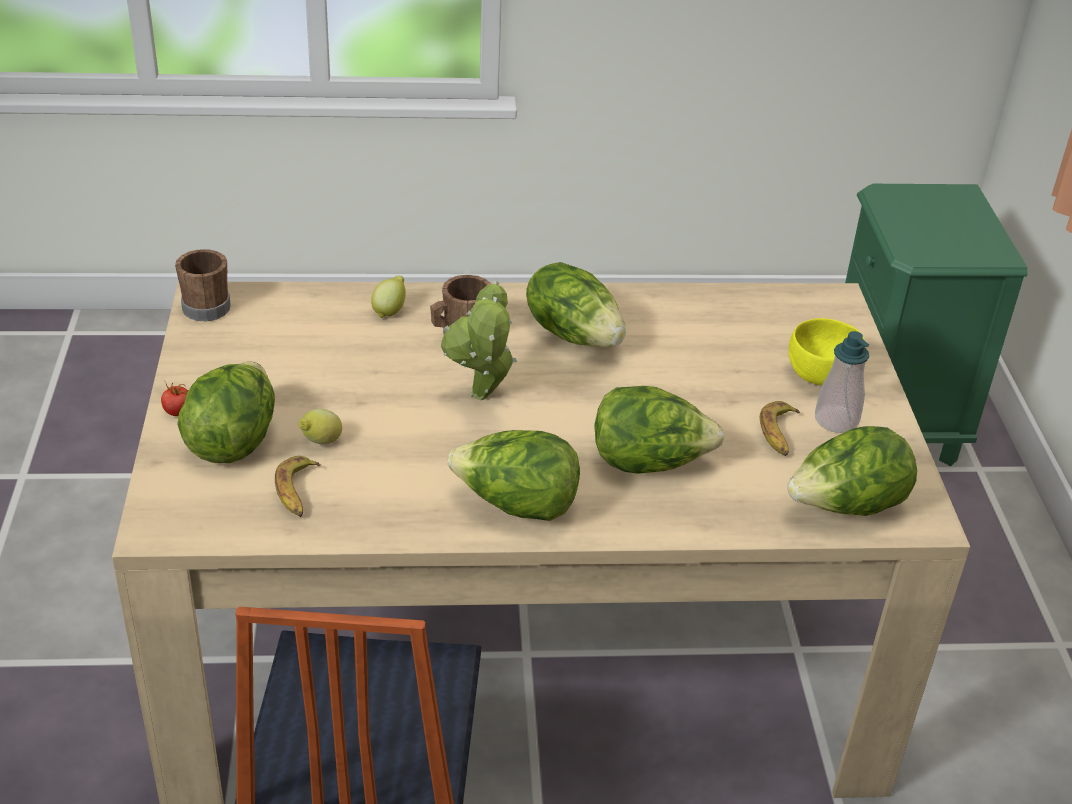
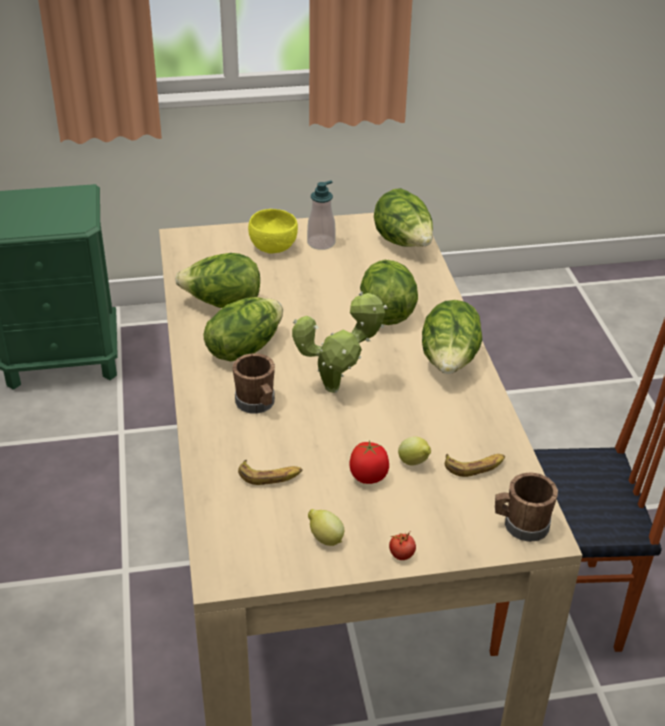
camera: 95 degrees left, 0 degrees up
brown mug [175,249,231,321] -> brown mug moved to [495,472,558,542]
lettuce [177,362,275,463] -> lettuce moved to [175,253,260,308]
lemon [371,276,406,318] -> lemon moved to [308,509,344,546]
banana [760,401,800,456] -> banana moved to [238,459,303,485]
none -> tomato [349,440,389,484]

